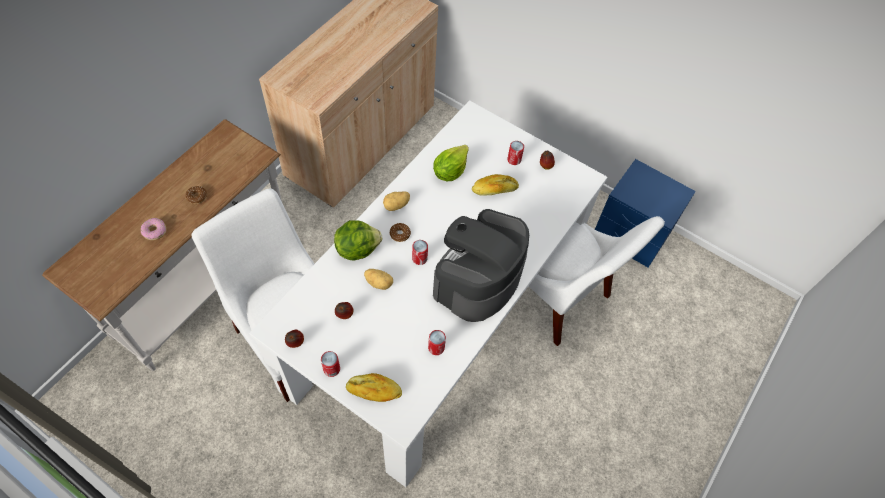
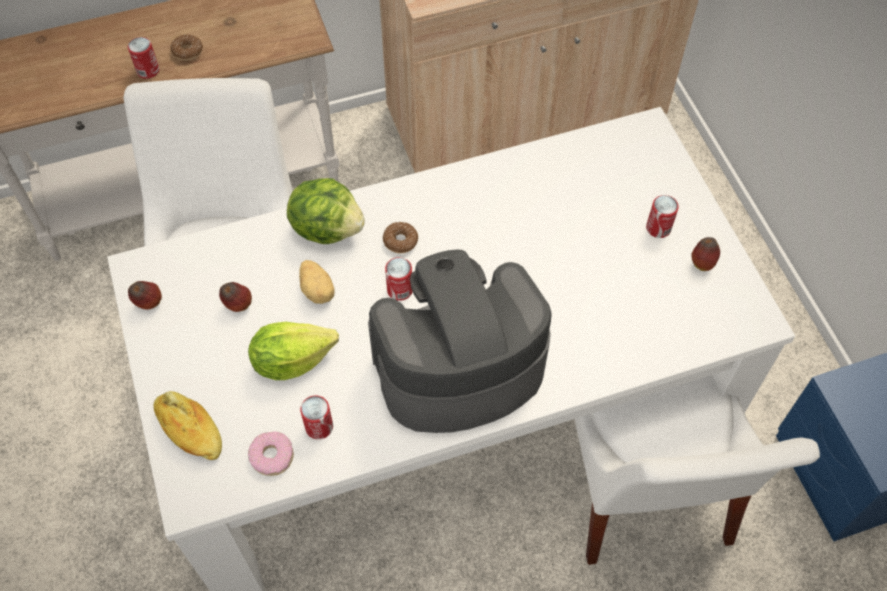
camera: 40 degrees right, 0 degrees up
donut [141,218,166,240] -> donut moved to [248,432,294,476]
can [321,351,340,377] -> can moved to [128,37,159,79]
potato [383,191,410,211] -> none
lettuce [433,145,469,181] -> lettuce moved to [248,322,339,380]
bread [472,174,519,196] -> none

